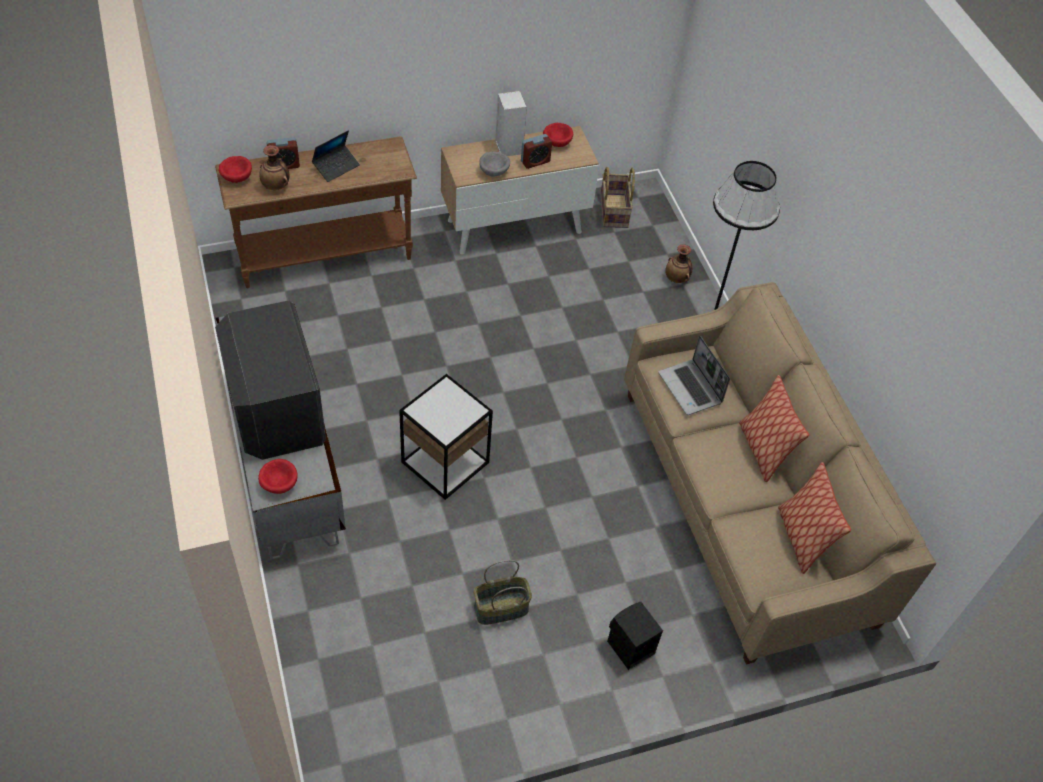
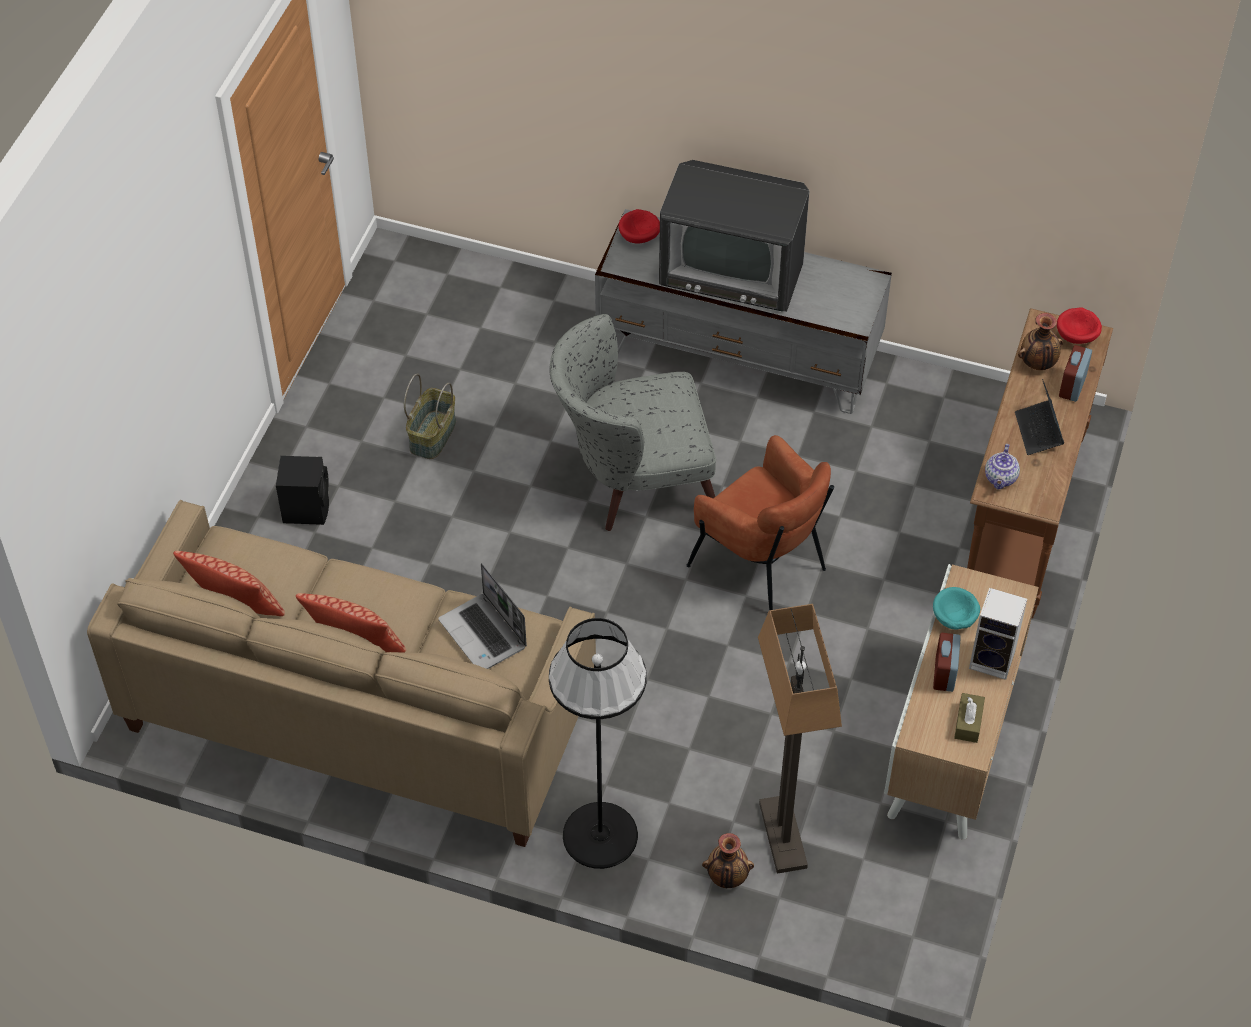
camera: 130 degrees right, 0 degrees up
side table [399,374,493,500] -> grey armchair [550,314,716,531]
grey bowl [479,151,510,177] -> turquoise bowl [933,587,980,630]
red bowl [543,123,573,147] -> brown tissue box [954,693,985,743]
basket [600,167,635,228] -> none
laptop [659,336,730,415] -> laptop turned 135 degrees counterclockwise [438,563,527,669]
none -> brown armchair [686,435,834,610]
none -> floor lamp [758,604,842,874]
none -> teapot [985,444,1020,489]

